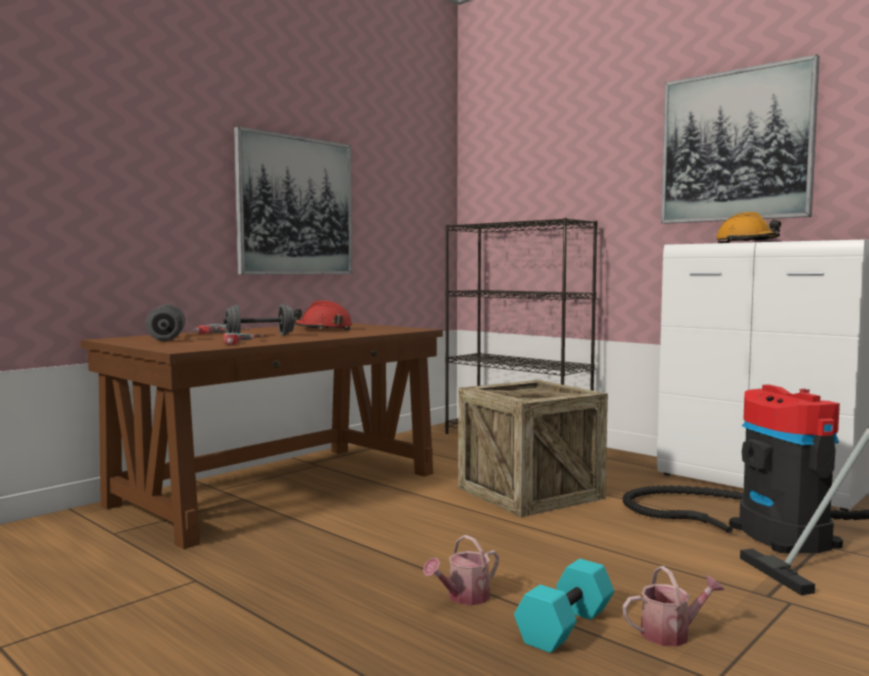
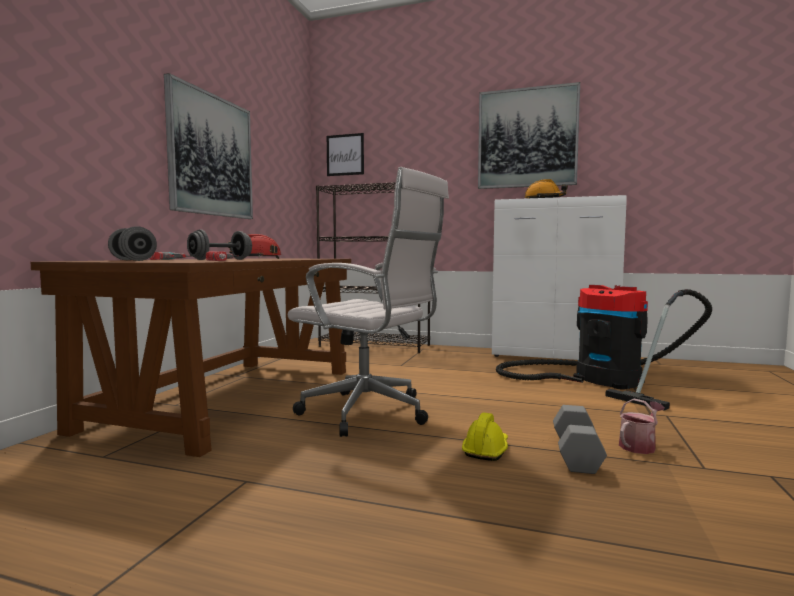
camera: 25 degrees left, 0 degrees up
watering can [423,535,499,605] -> yellow hard hat [462,412,508,461]
crate [458,380,608,517] -> none
turquoise dumbbell [514,559,614,653] -> grey dumbbell [553,405,607,474]
none -> white office chair [288,167,449,437]
none -> picture [327,133,364,176]

